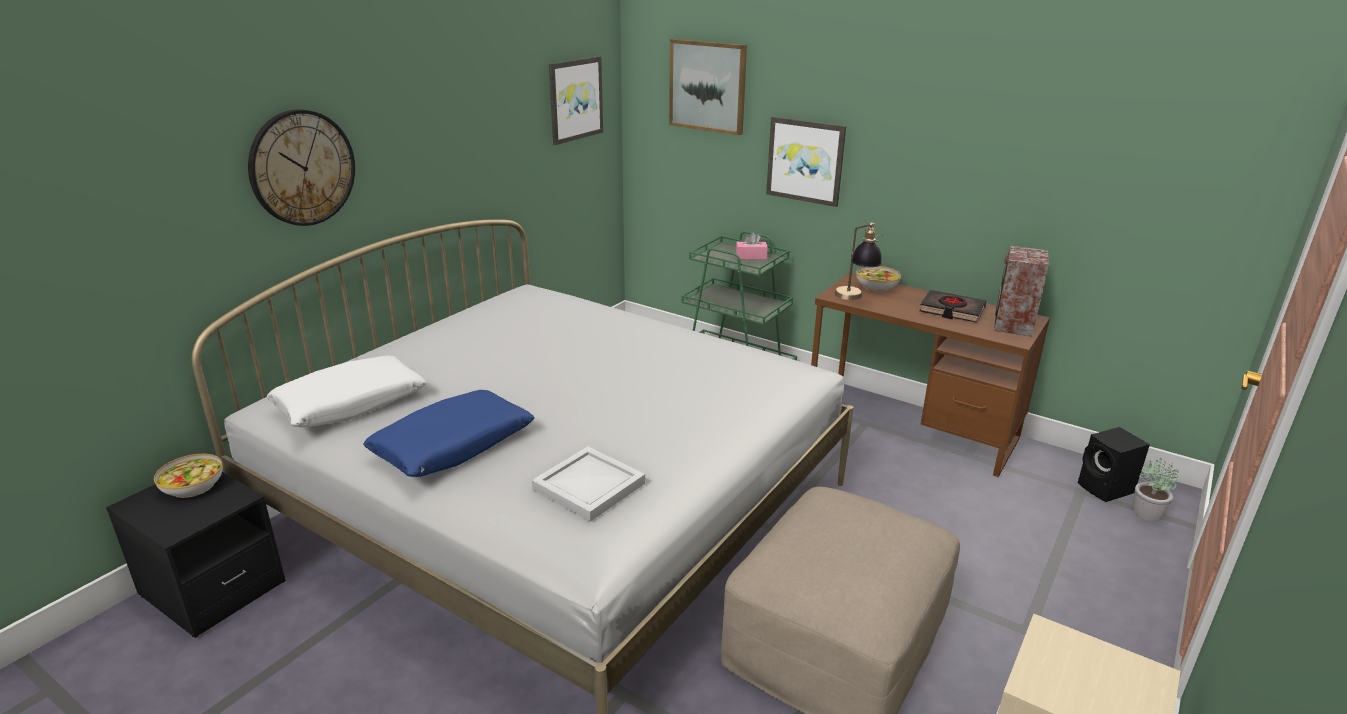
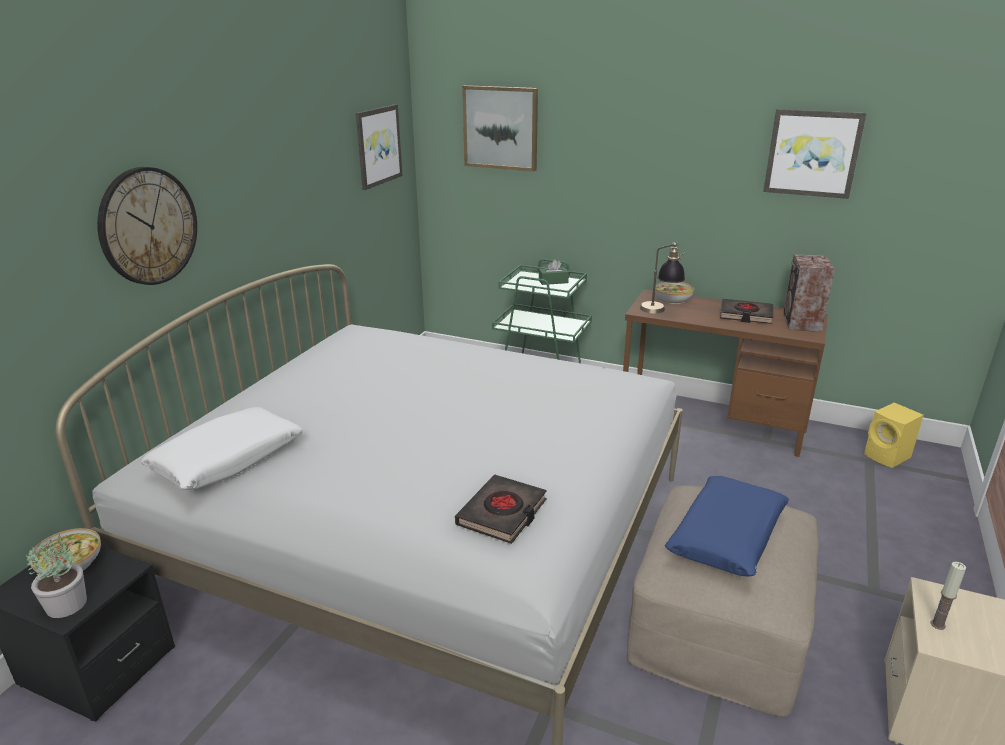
camera: 10 degrees left, 0 degrees up
blue pillow [363,390,535,477] -> blue pillow moved to [665,476,789,576]
white tray [532,447,645,522] -> black book [455,474,547,544]
pink tissue box [736,232,768,260] -> green tissue box [539,259,569,285]
picture [766,117,846,207] -> picture moved to [763,109,866,199]
black speaker [1078,427,1150,502] -> yellow speaker [864,403,923,468]
potted plant [1132,458,1179,521] -> potted plant moved to [26,534,87,618]
none -> candle [930,561,966,630]

